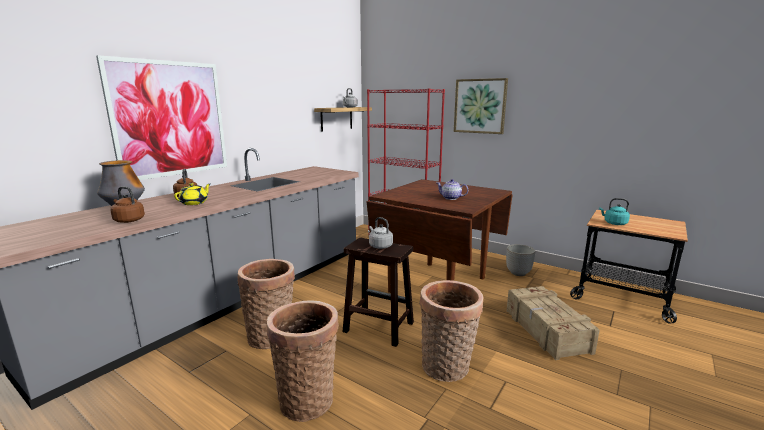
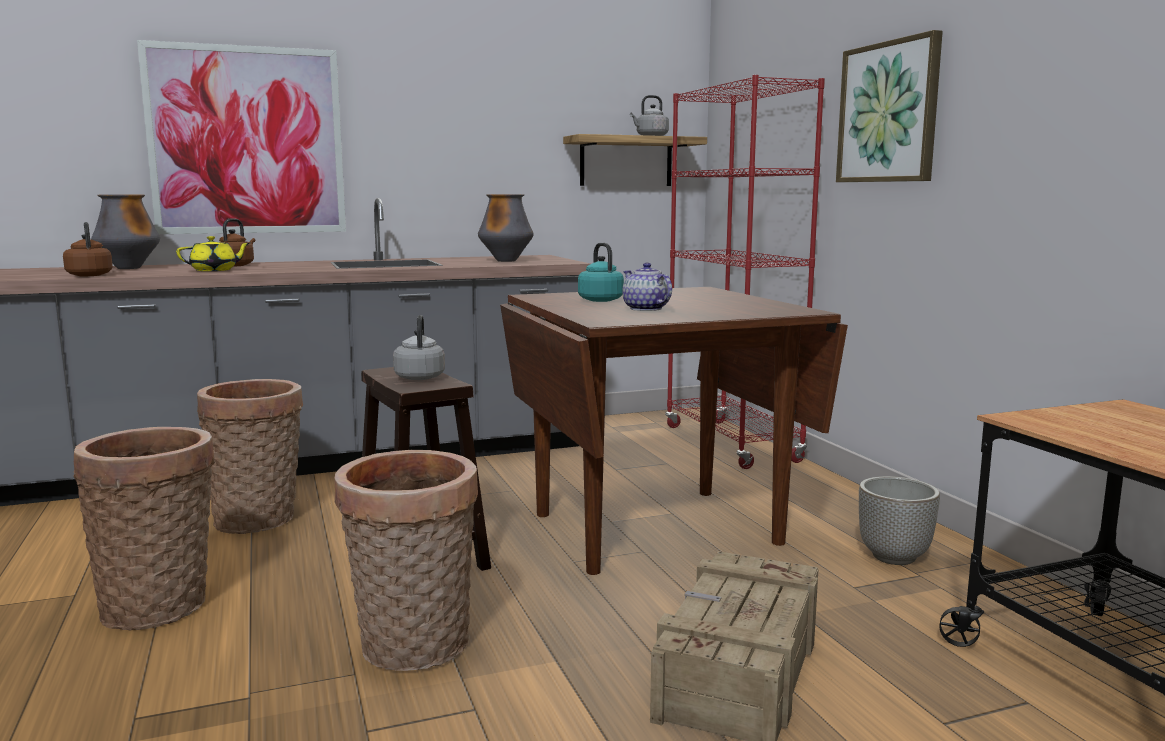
camera: 35 degrees right, 5 degrees down
turquoise kettle [599,198,630,225] -> turquoise kettle moved to [578,243,624,302]
none -> vase [478,194,534,262]

